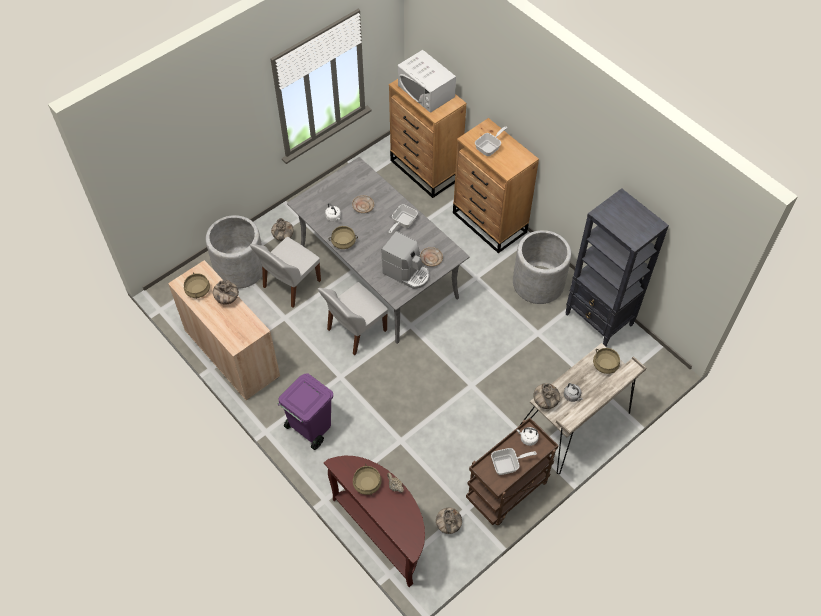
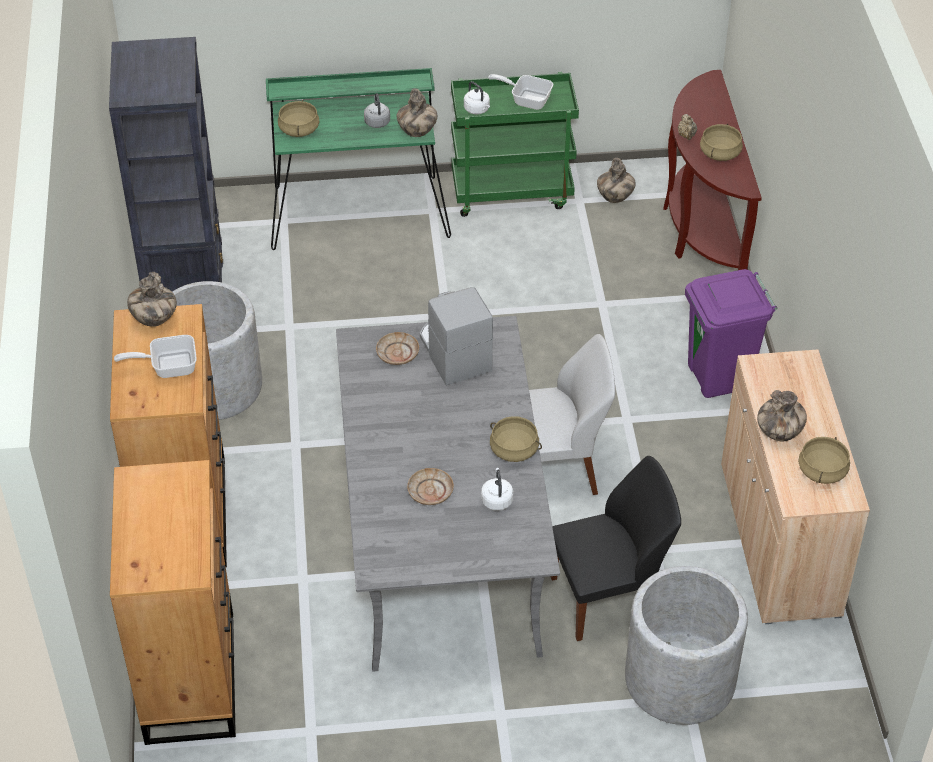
camera: 145 degrees left, 10 degrees down
white chair [250,237,321,308] -> black chair [550,456,681,641]
vase [271,218,294,241] -> vase moved to [127,272,177,327]
frying pan [389,204,418,234] -> none
white microwave [398,50,456,113] -> none
brown cart [466,418,559,525] -> green cart [451,72,579,217]
beige desk [519,343,646,474] -> green desk [266,68,451,250]

